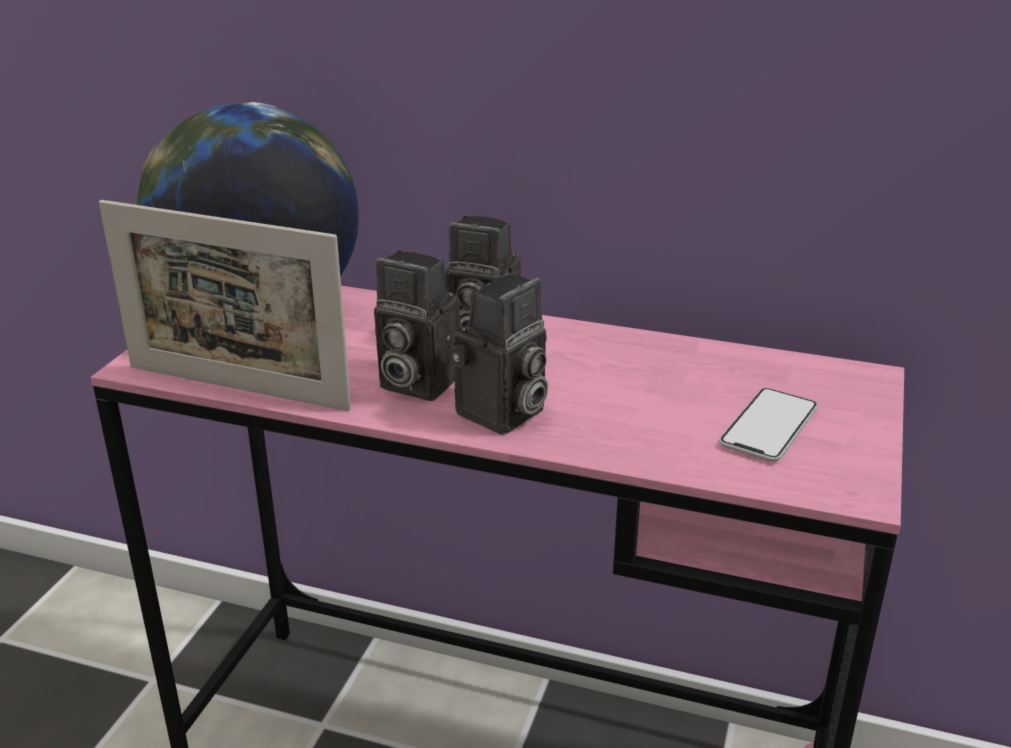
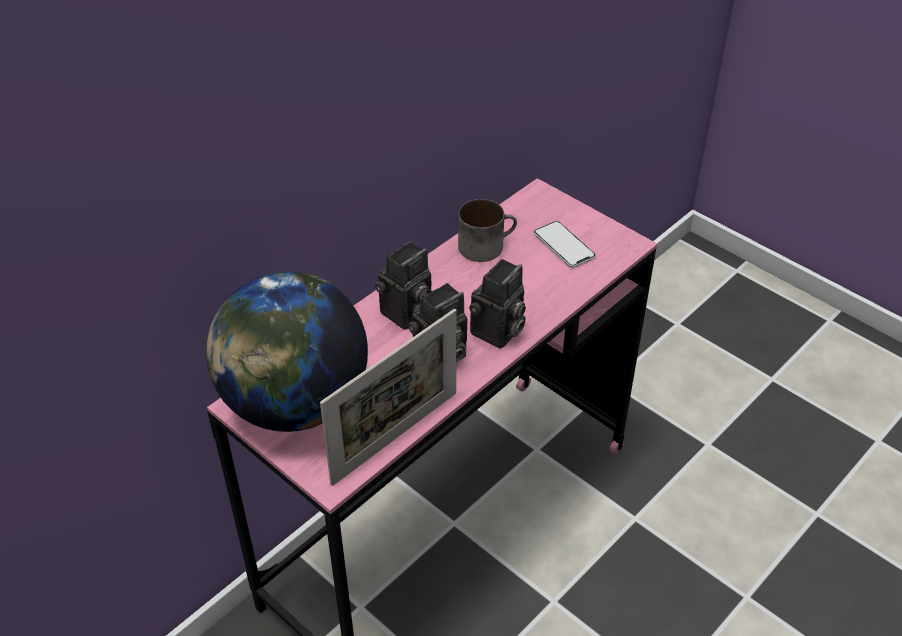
camera: 65 degrees left, 15 degrees up
camera [449,273,548,435] -> camera turned 60 degrees clockwise [469,259,526,349]
none -> mug [458,199,517,262]

